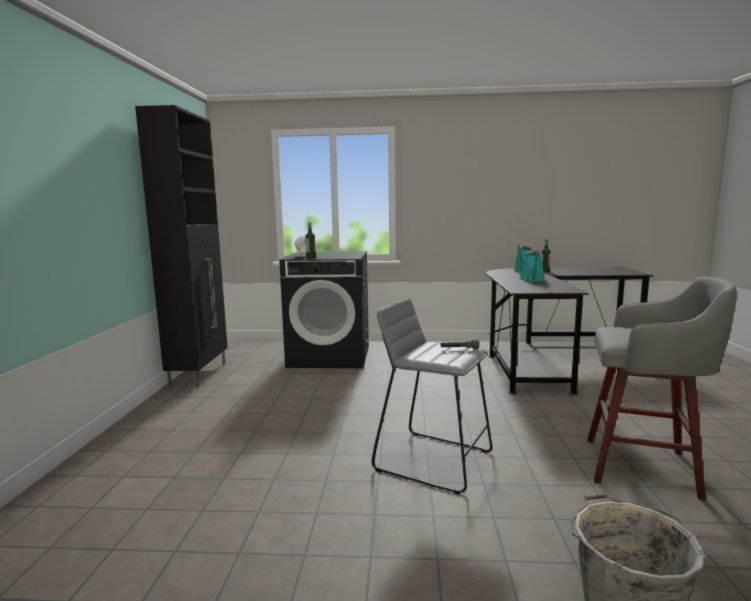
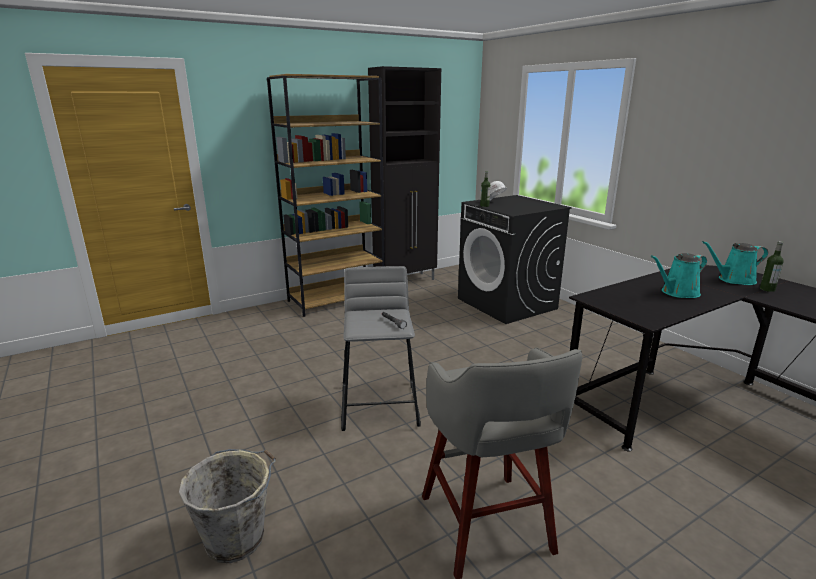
camera: 55 degrees right, 10 degrees up
none -> brown bookcase [267,74,385,317]

